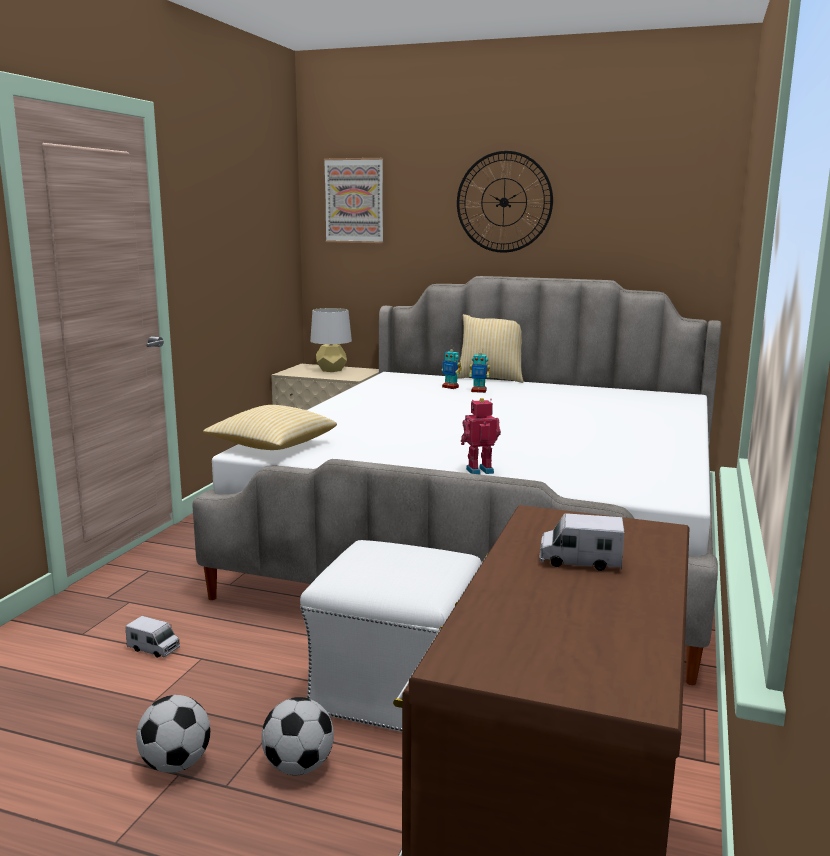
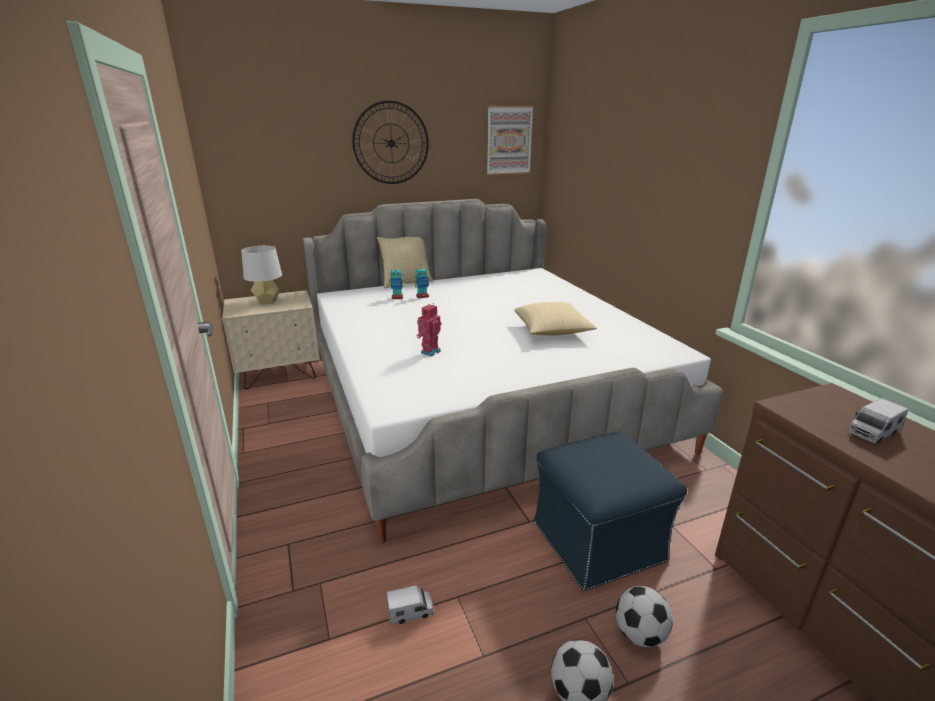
camera: 40 degrees left, 10 degrees up
pillow [203,405,337,450] -> pillow moved to [515,302,597,336]
white ottoman [300,540,482,732] -> blue ottoman [534,432,687,591]
picture [324,158,383,243] -> picture moved to [487,106,534,175]
toy robot [461,398,501,475] -> toy robot moved to [416,303,441,357]

